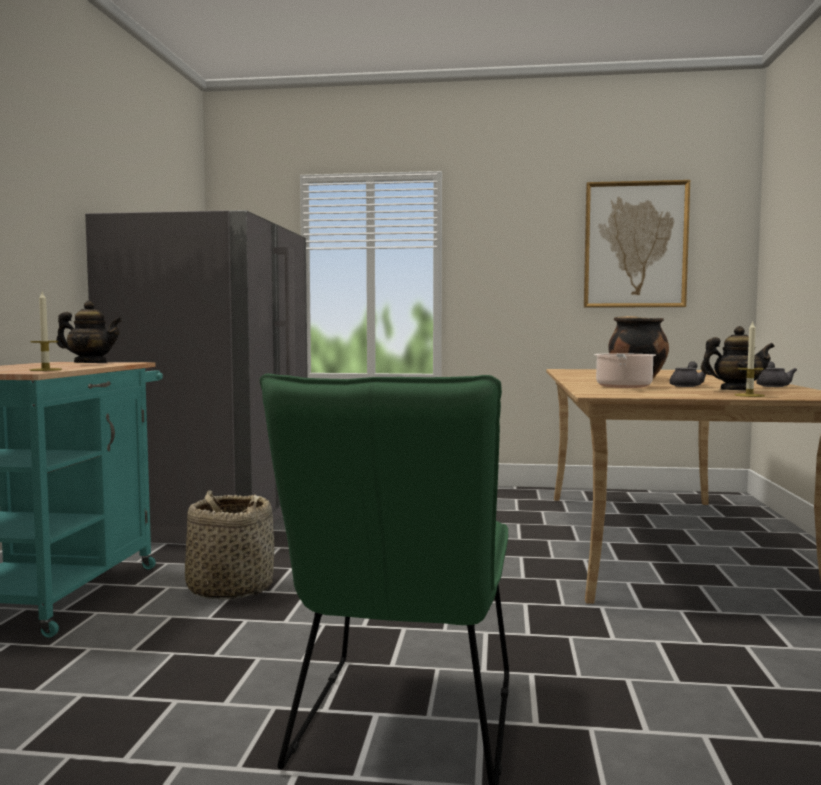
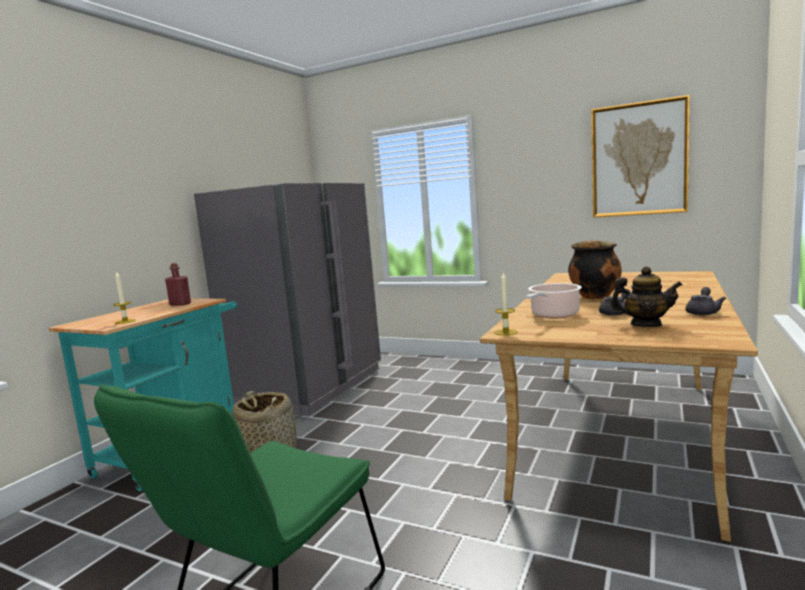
camera: 20 degrees right, 5 degrees up
teapot [56,301,122,363] -> red bottle [165,263,191,306]
candle [735,320,765,397] -> candle moved to [494,273,518,336]

